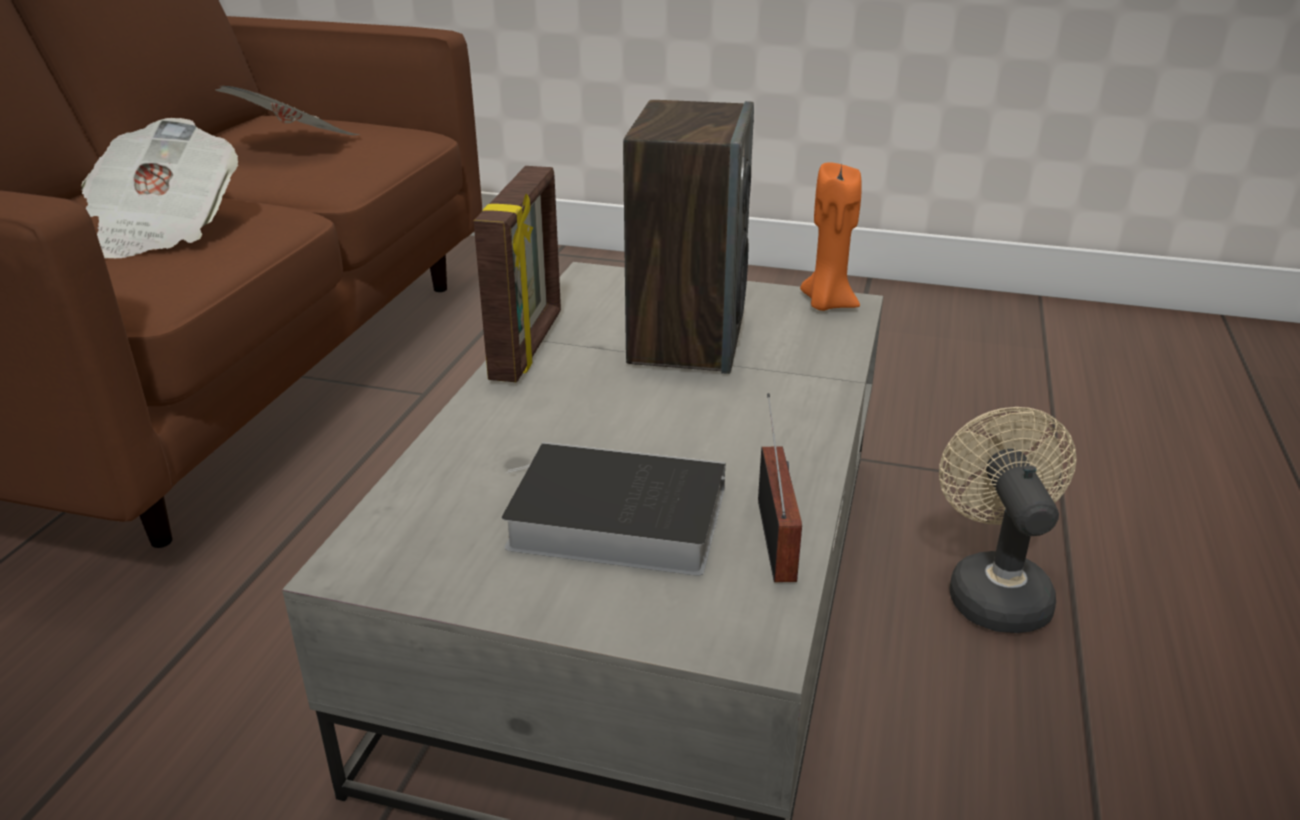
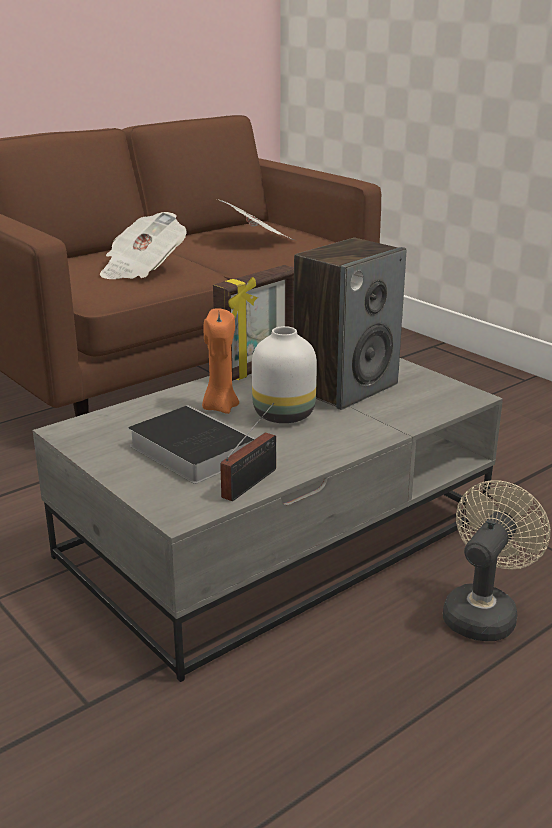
camera: 35 degrees right, 5 degrees down
orange candle [800,162,862,311] -> orange candle moved to [202,308,239,414]
none -> white vase [252,326,317,423]

